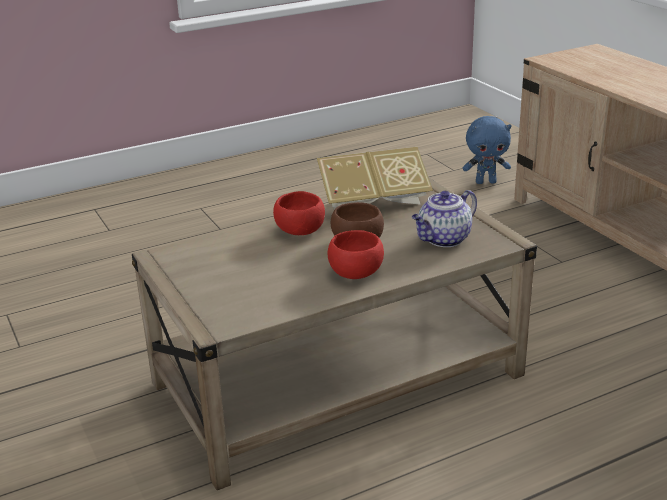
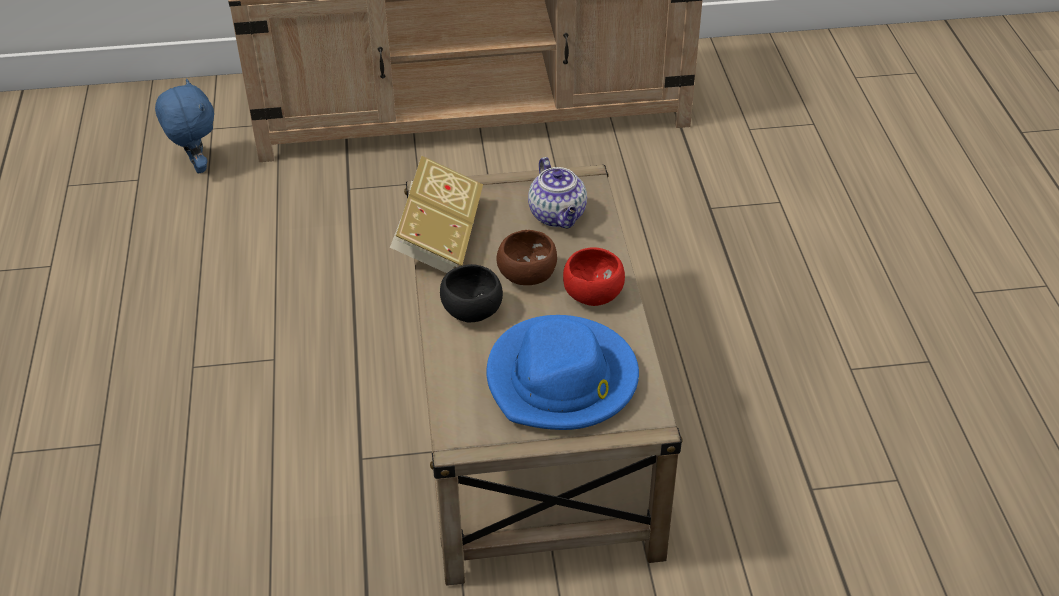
camera: 70 degrees left, 15 degrees up
red bowl [273,191,325,235] -> black bowl [440,264,503,322]
blue plush toy [463,116,511,184] -> blue plush toy turned 45 degrees counterclockwise [155,79,214,174]
none -> blue hat [486,315,639,430]

